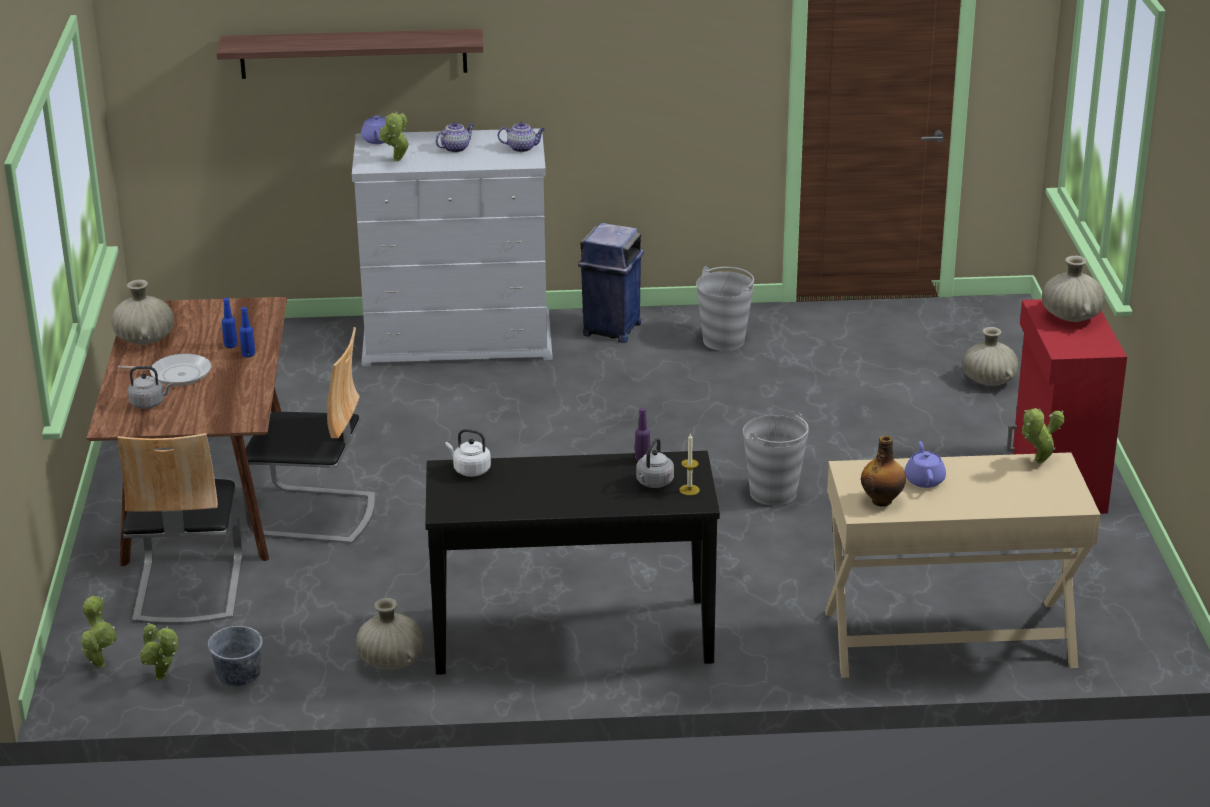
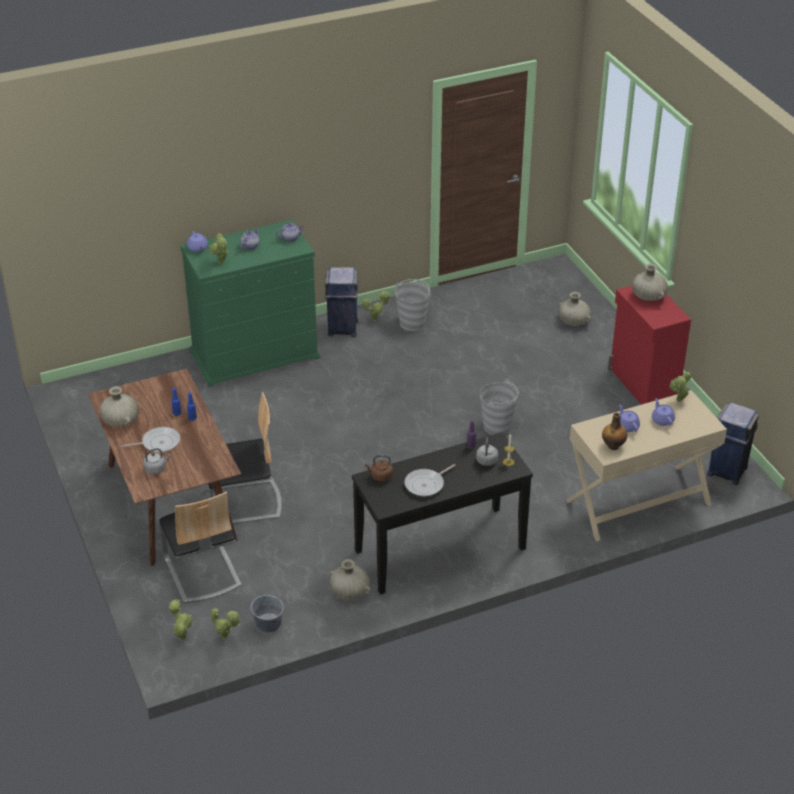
camera: 20 degrees left, 10 degrees up
shelf [216,29,483,79] -> none
white dresser [352,128,553,366] -> green dresser [180,220,321,387]
white kettle [445,429,491,477] -> brown kettle [365,455,393,482]
none -> potted plant [363,291,390,321]
none -> frying pan [404,464,456,496]
none -> purple teapot [652,398,675,426]
none -> blue trash can [707,402,759,485]

